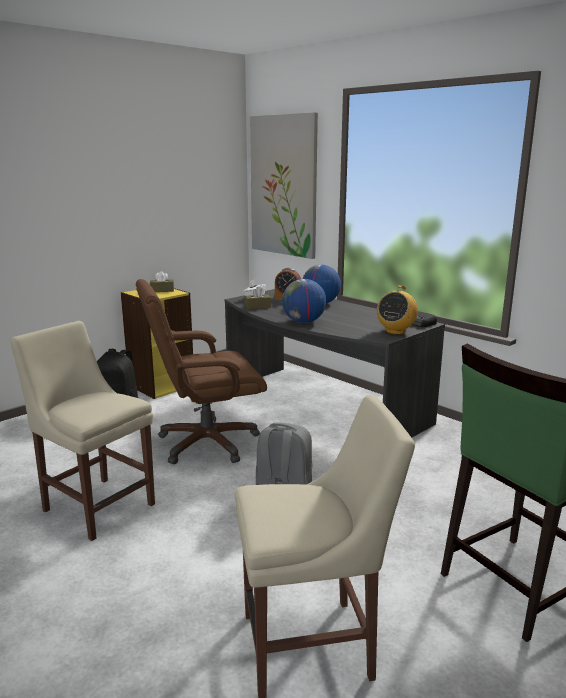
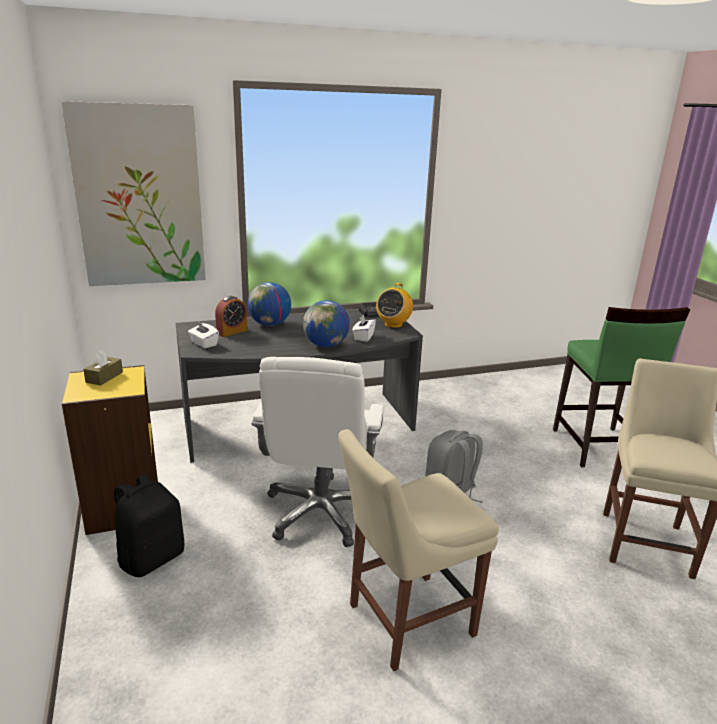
camera: 65 degrees left, 5 degrees up
brown office chair [136,279,267,464] -> white office chair [251,357,384,547]
brown tissue box [245,287,271,309] -> none
radio [377,285,418,335] -> radio turned 60 degrees clockwise [376,283,413,328]
none -> white tissue box [352,314,376,342]

